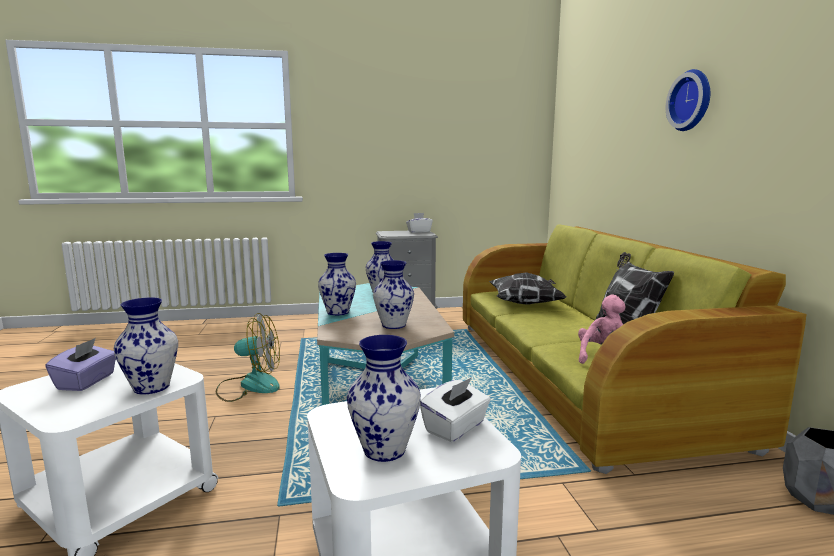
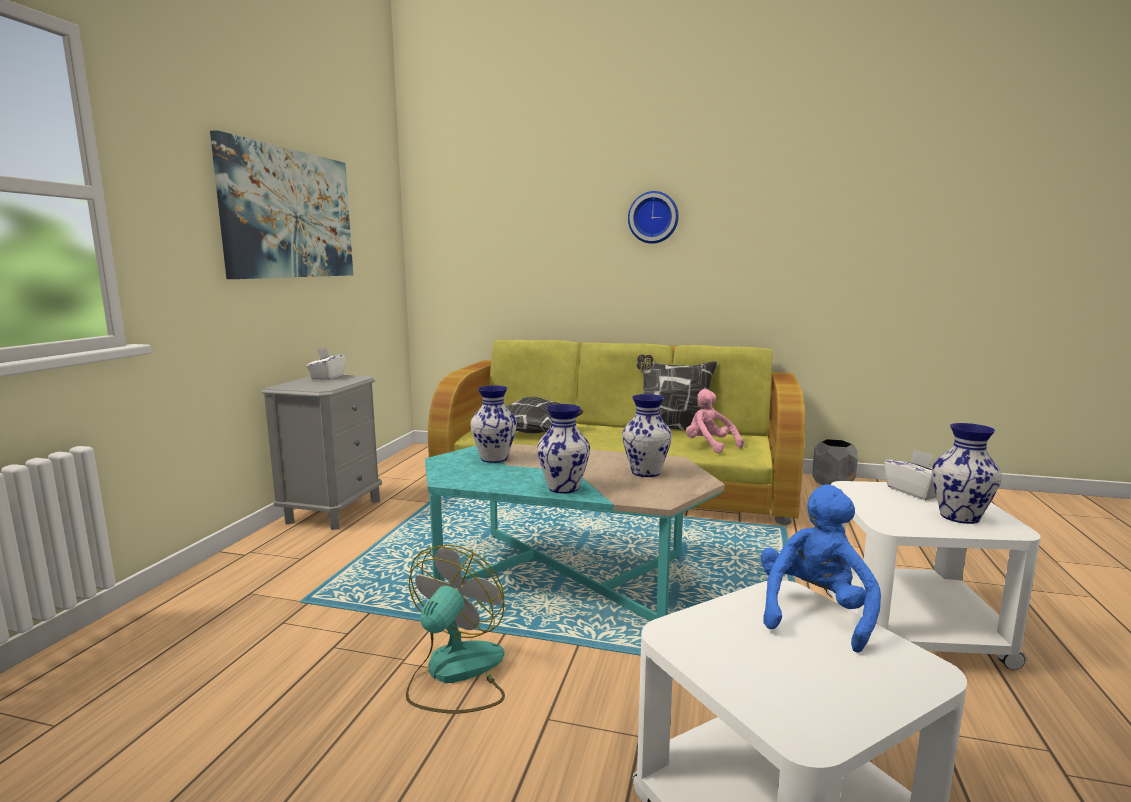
camera: 65 degrees left, 0 degrees up
purple tissue box [45,338,116,391] -> none
vase [114,297,178,394] -> blue plush toy [761,484,881,653]
none -> picture [210,130,353,279]

